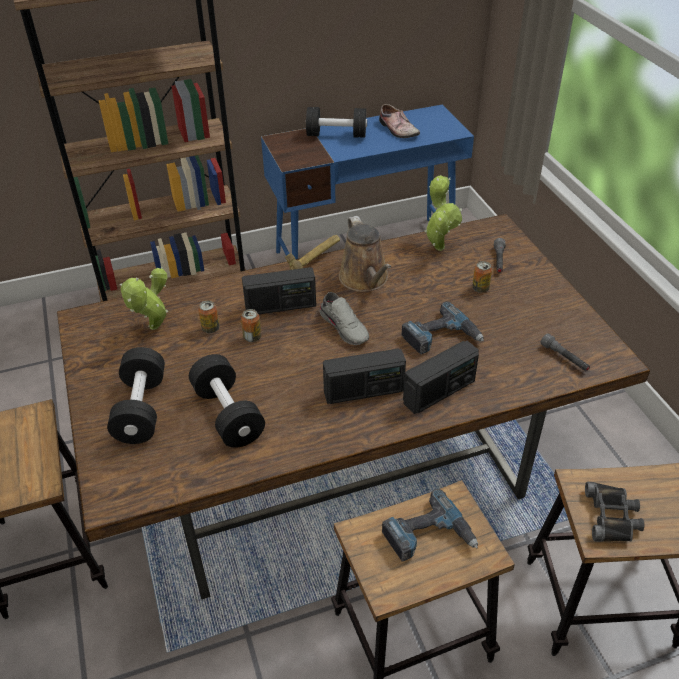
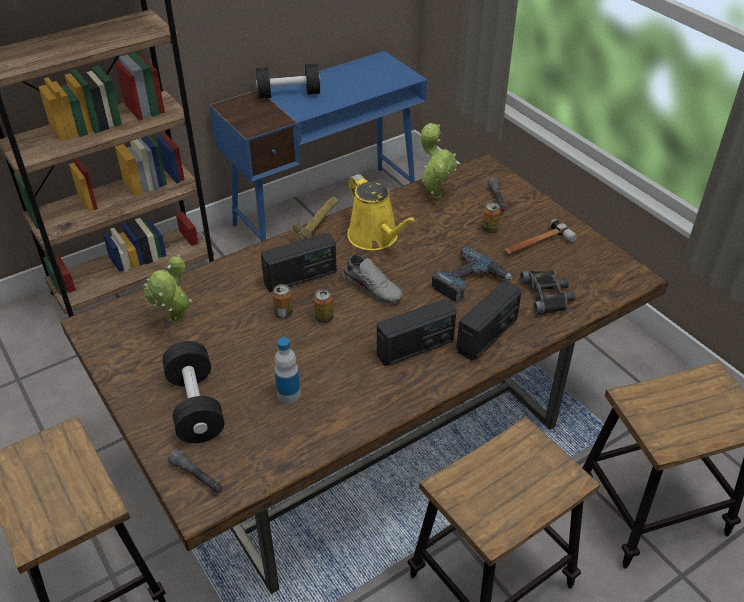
camera: 15 degrees left, 0 degrees up
black dumbbell [189,354,265,448] -> bottle [274,337,300,404]
can [198,301,220,333] -> can moved to [313,289,334,323]
brown watering can [339,216,391,292] -> yellow watering can [348,174,416,251]
shoe [379,104,420,138] -> none
power drill [382,489,478,561] -> none
grey flashlight [540,333,590,371] -> grey flashlight moved to [168,449,223,493]
black binoculars [585,482,644,542] -> black binoculars moved to [520,271,575,315]
none -> hammer [504,219,577,254]

